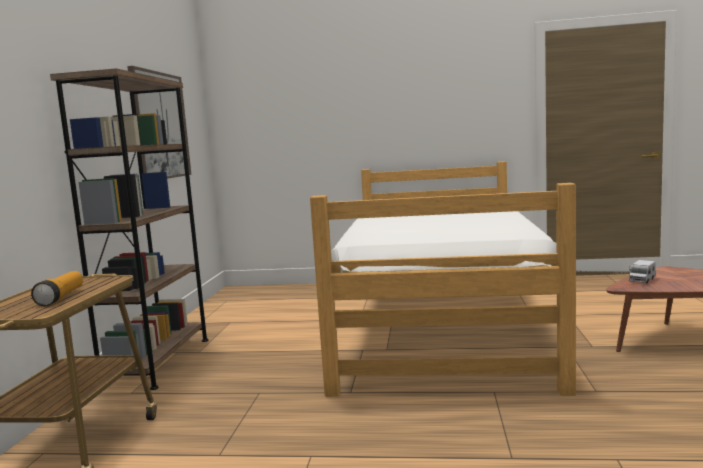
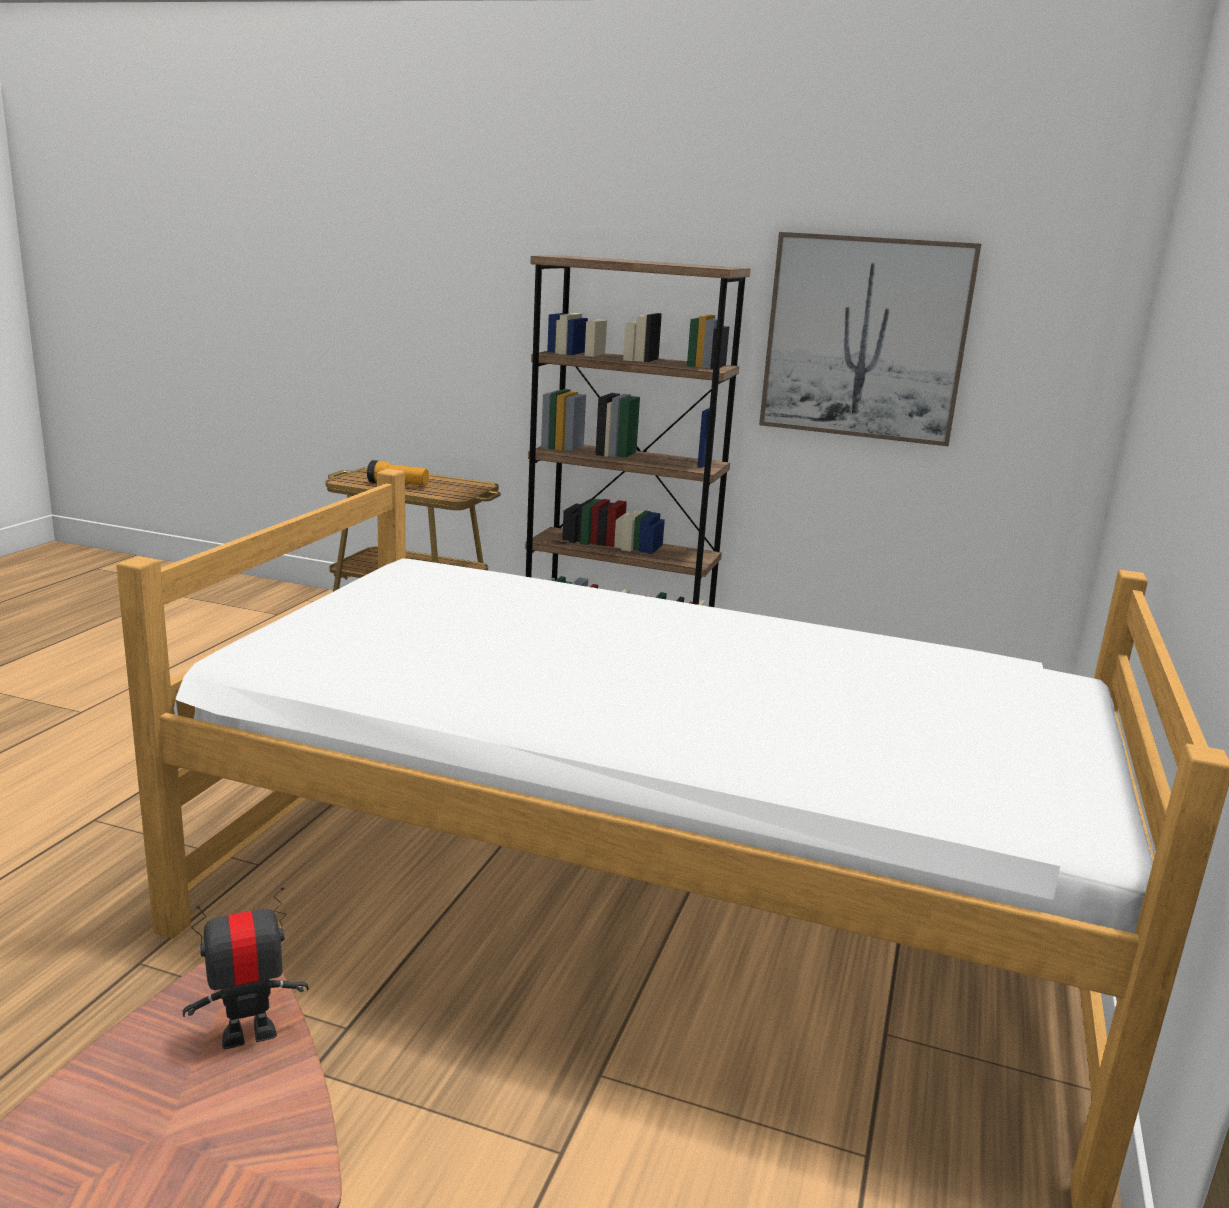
camera: 100 degrees right, 10 degrees up
toy truck [629,260,655,283] -> toy robot [182,887,309,1049]

